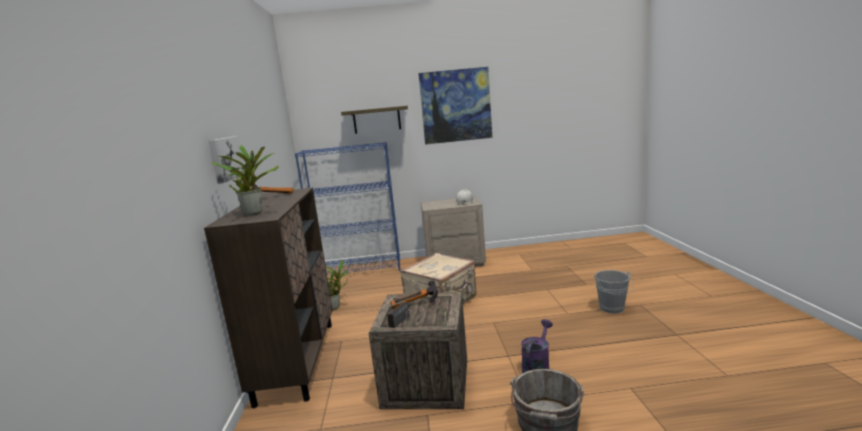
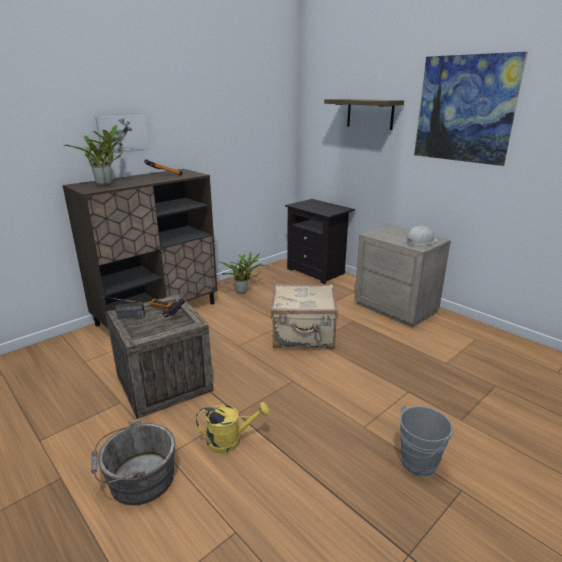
camera: 50 degrees right, 10 degrees up
blue bookcase [295,142,400,275] -> black nightstand [285,199,355,284]
purple watering can [521,319,553,373] -> yellow watering can [196,402,270,454]

